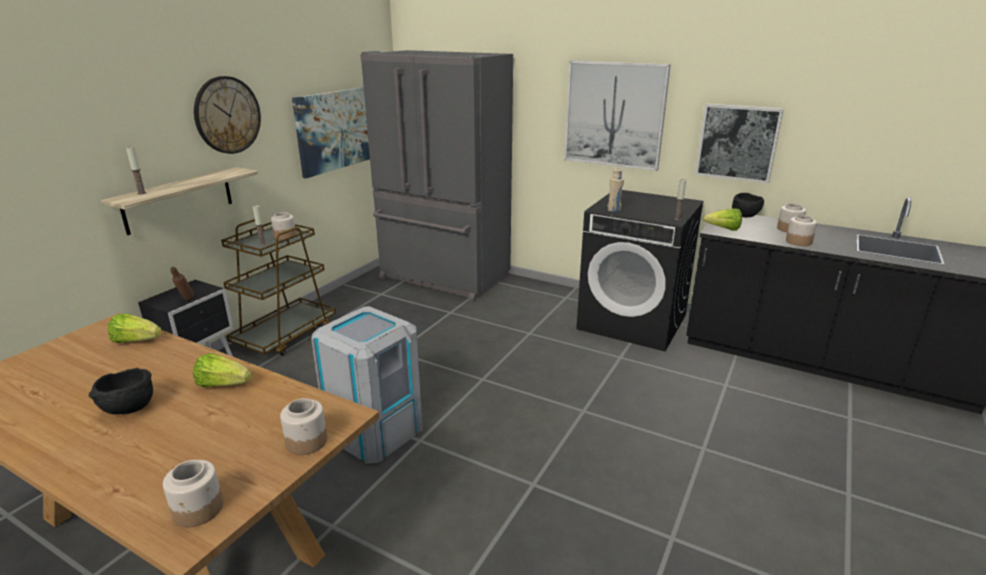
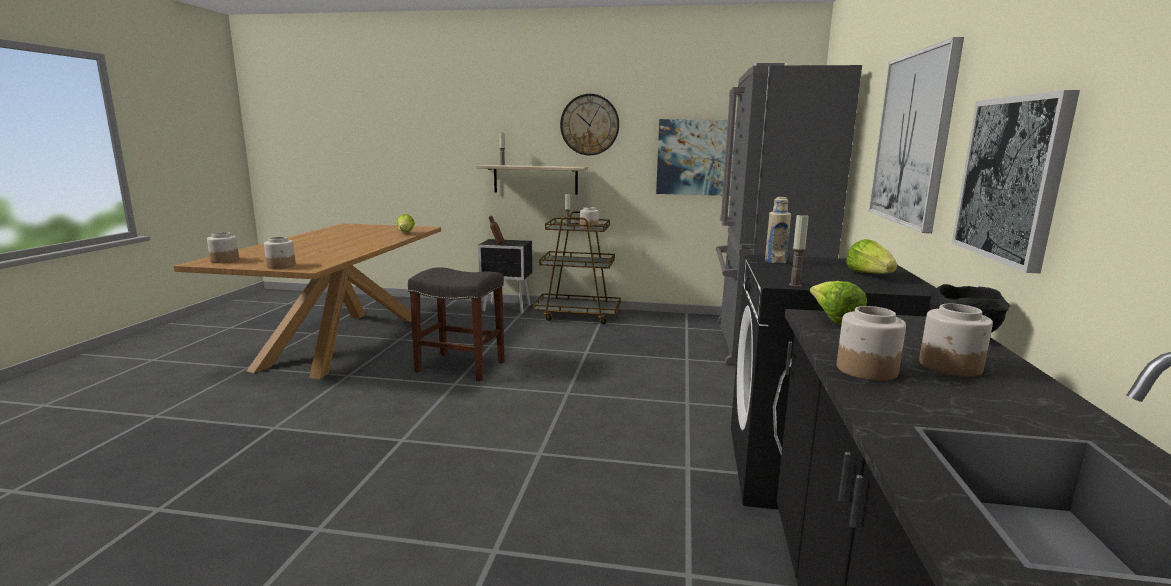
camera: 70 degrees right, 10 degrees down
black bowl [89,368,153,414] -> none
lettuce [193,353,251,387] -> lettuce moved to [846,239,897,274]
grey trash can [311,306,423,464] -> grey stool [408,267,505,381]

